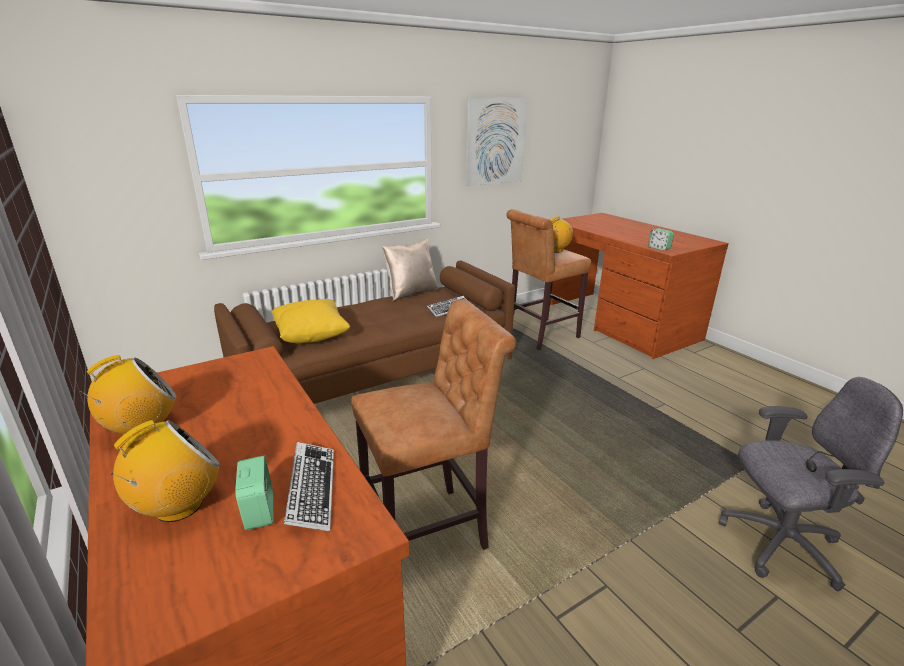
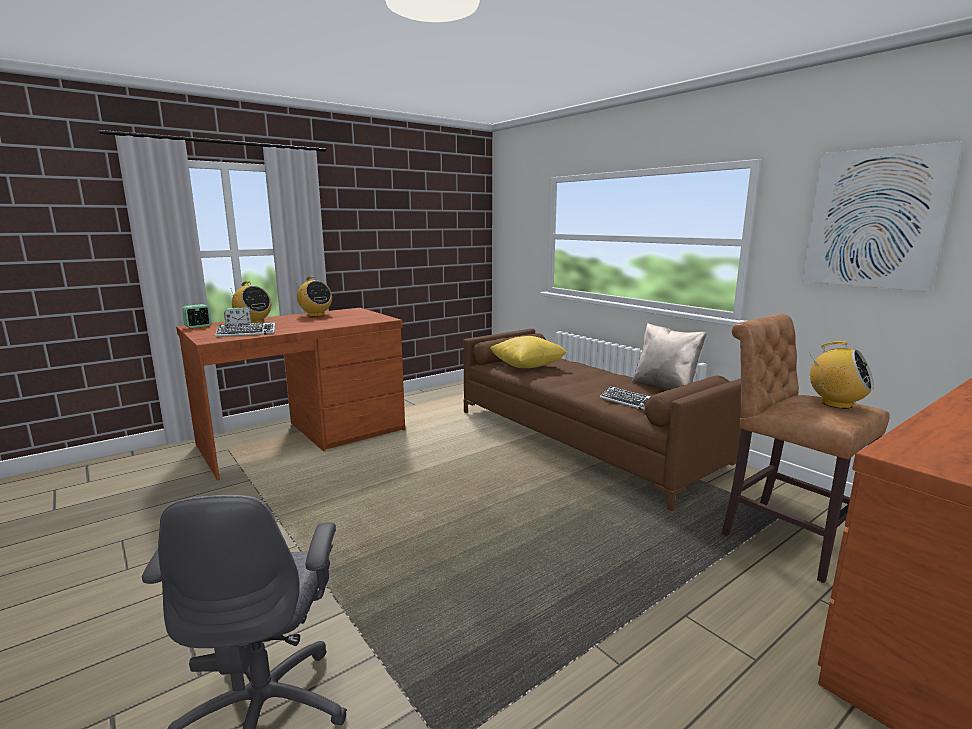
camera: 85 degrees right, 10 degrees down
brown stool [351,299,516,550] -> none
alarm clock [648,228,674,251] -> alarm clock moved to [182,304,212,328]

